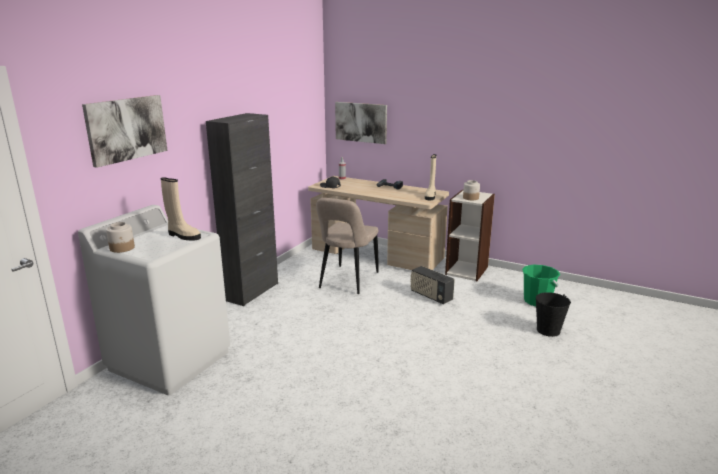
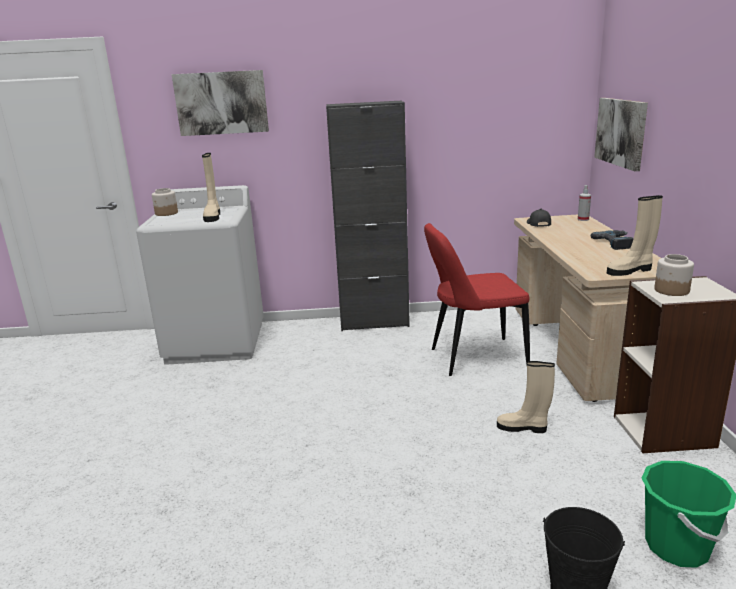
camera: 60 degrees right, 0 degrees up
beige chair [316,198,379,294] -> red chair [424,223,530,376]
radio [410,266,455,304] -> beige boot [497,361,555,433]

